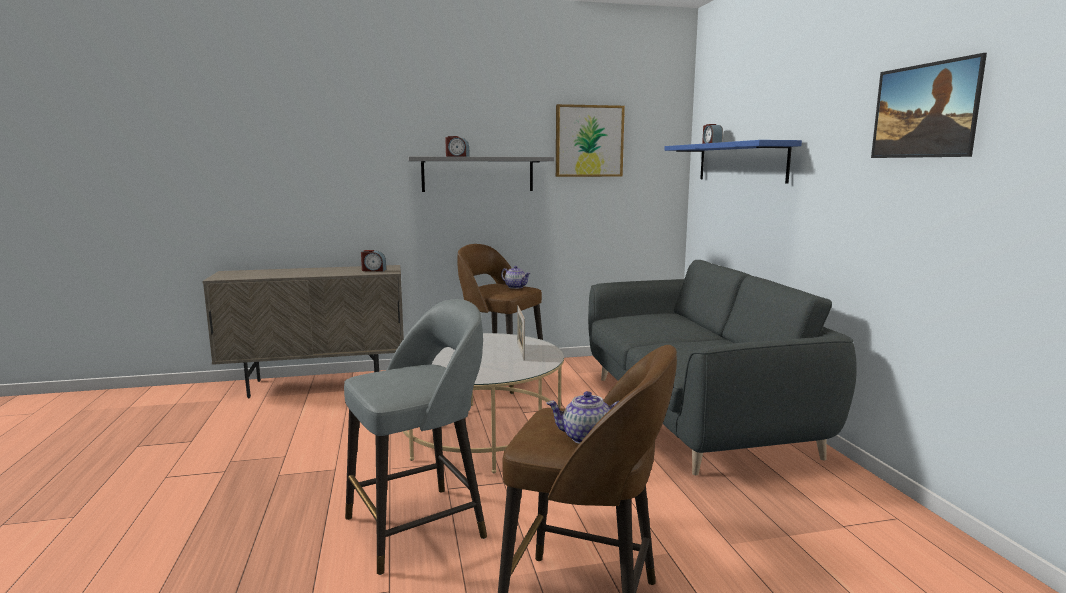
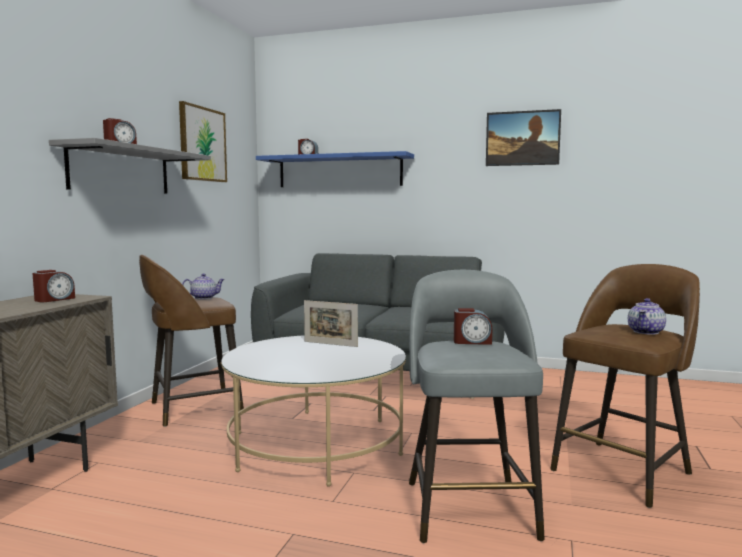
camera: 60 degrees left, 5 degrees down
none -> alarm clock [454,308,492,345]

